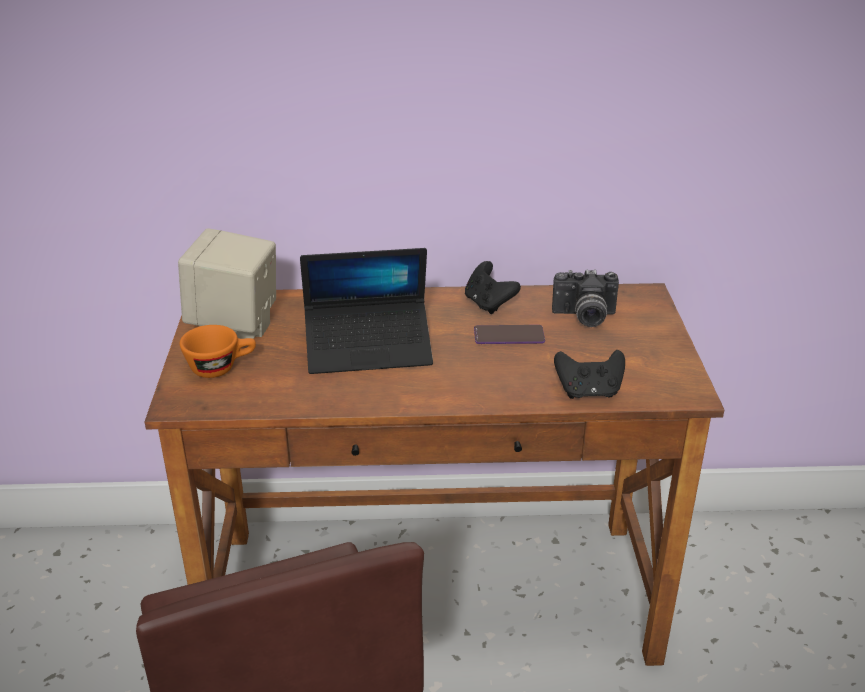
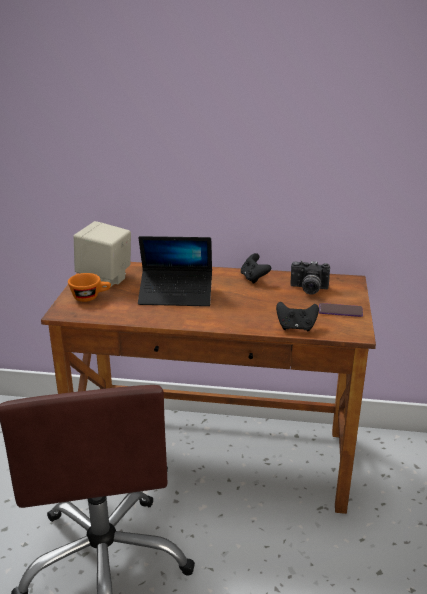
camera: 10 degrees right, 5 degrees down
phone [474,325,545,344] -> phone moved to [319,303,363,317]

